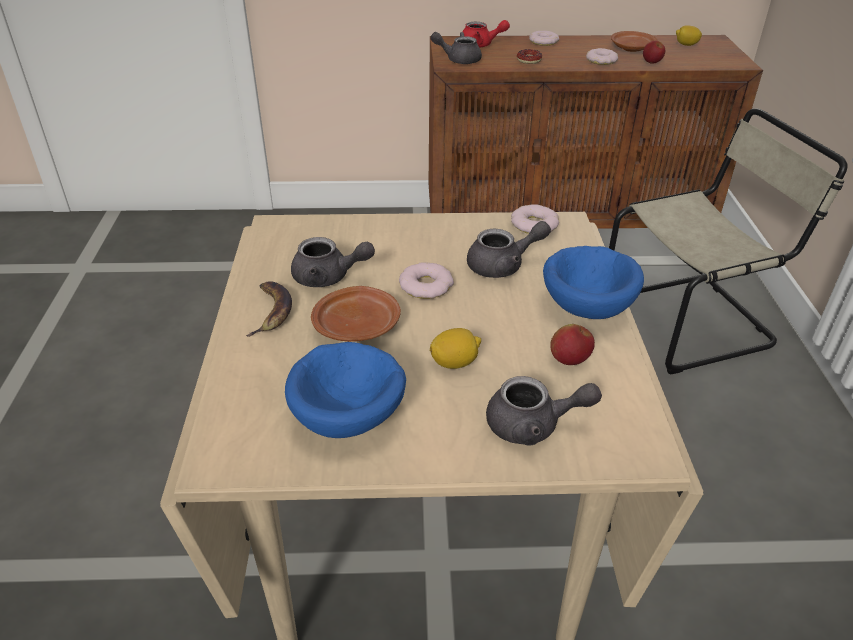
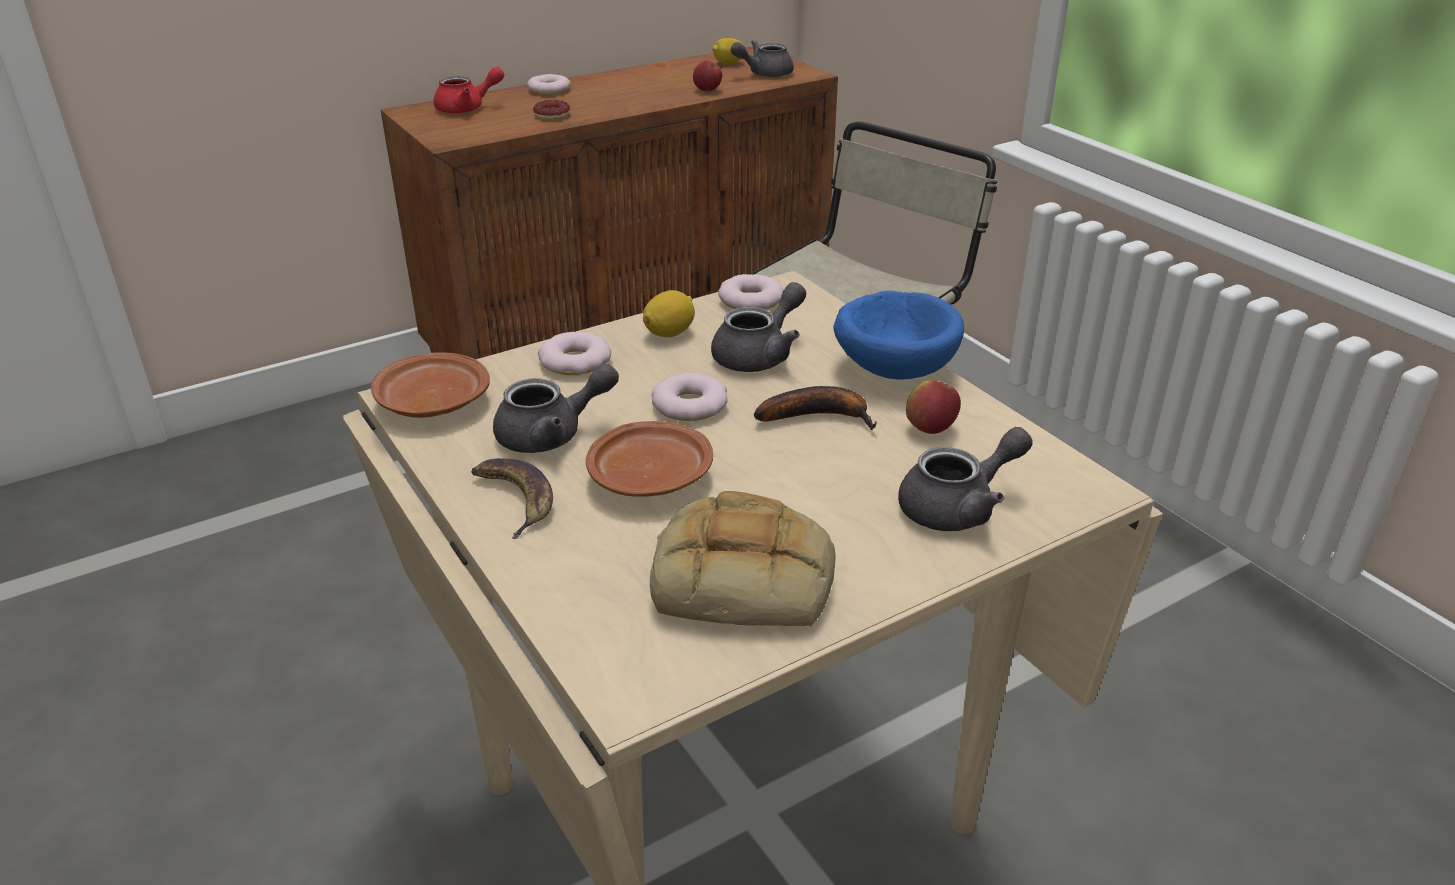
camera: 30 degrees left, 5 degrees down
blue bowl [285,342,406,438] -> bread [650,491,836,627]
grey teapot [430,32,482,64] -> grey teapot moved to [731,40,794,77]
lemon [430,328,481,369] -> lemon moved to [643,290,695,338]
donut [586,48,618,65] -> donut moved to [538,332,611,375]
brown plate [611,31,658,52] -> brown plate moved to [371,352,490,418]
none -> banana [754,386,877,430]

